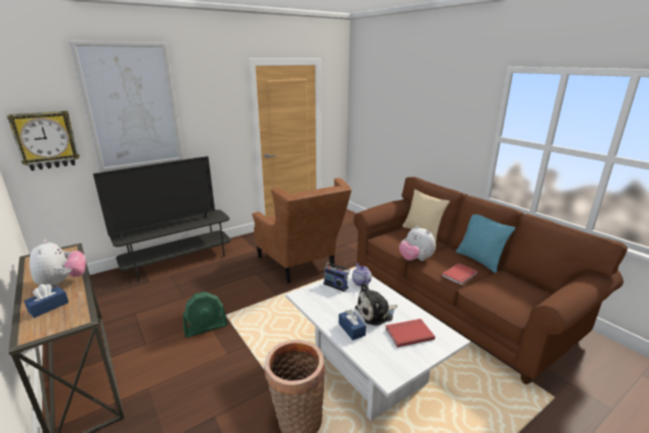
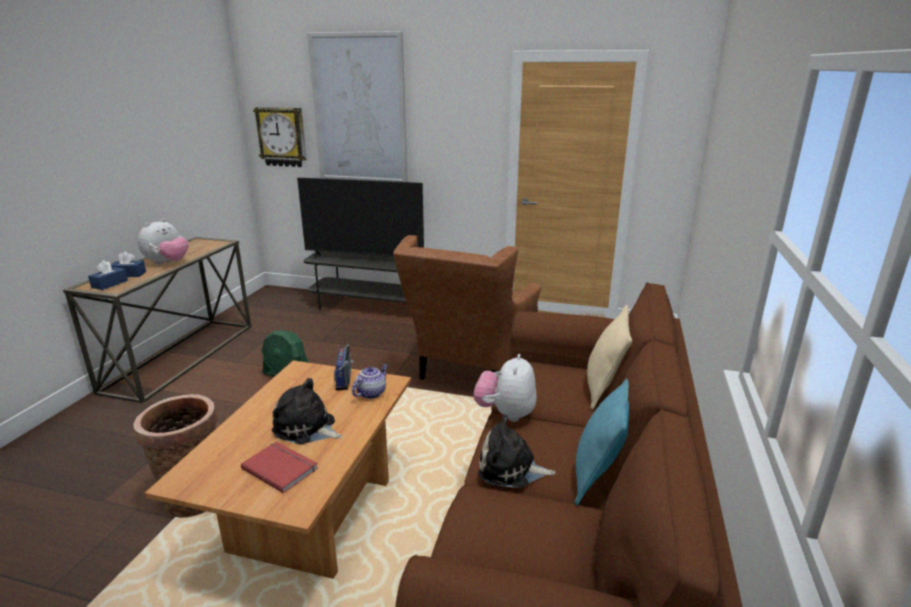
camera: 50 degrees right, 0 degrees up
white coffee table [285,268,471,421] -> brown coffee table [145,360,411,579]
blue tissue box [339,310,366,340] -> blue tissue box moved to [88,260,128,290]
red book [441,263,478,285] -> plush toy [478,414,556,488]

